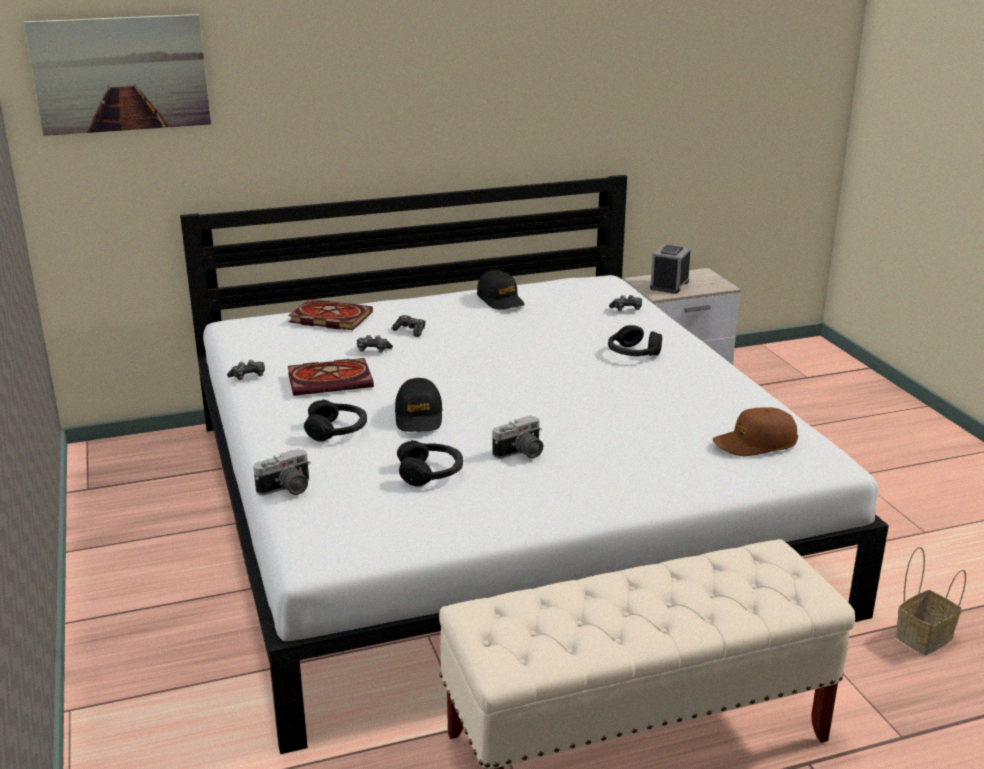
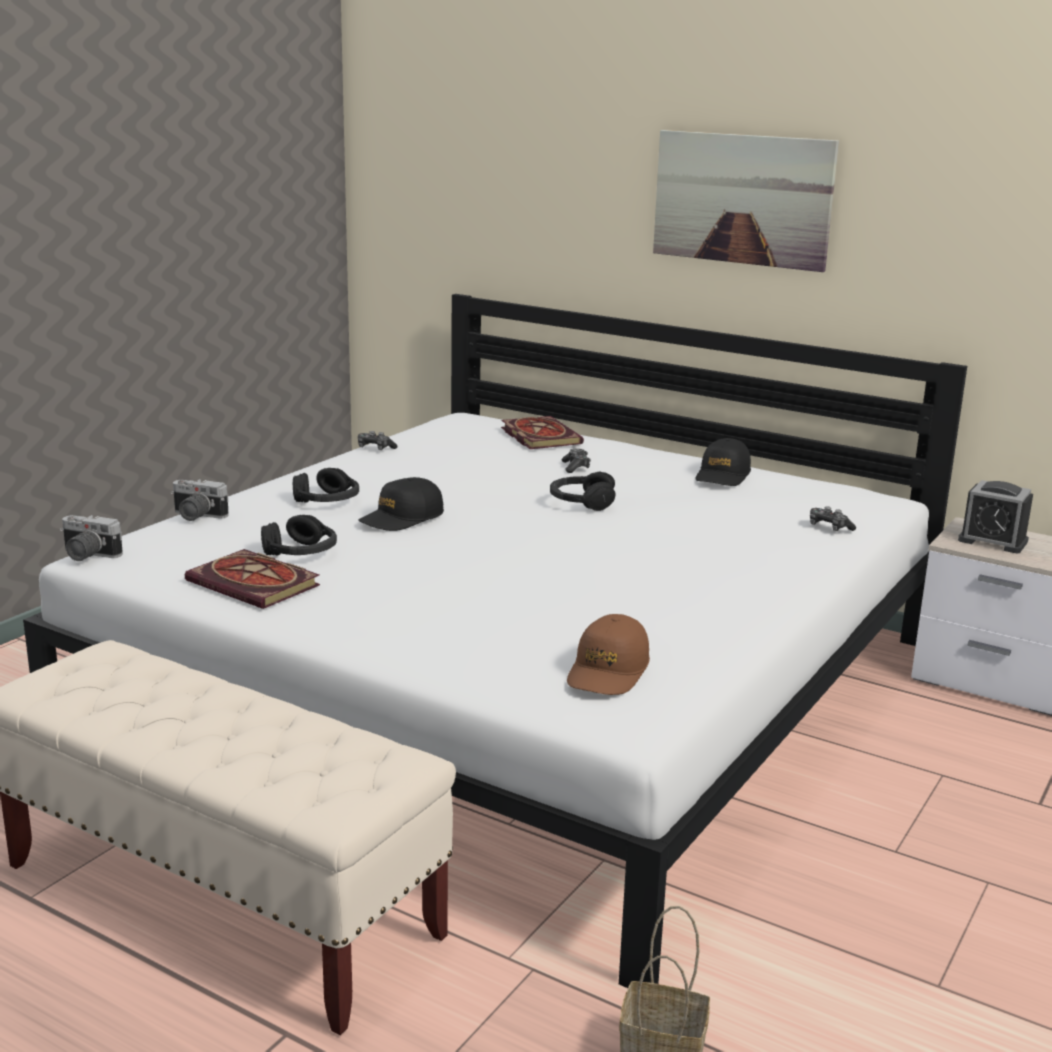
camera: 50 degrees right, 5 degrees down
picture [24,14,211,136] -> picture moved to [653,130,839,272]
book [288,358,374,396] -> book moved to [185,549,320,609]
game controller [357,335,393,353] -> none
camera [493,415,543,459] -> camera moved to [60,515,123,561]
black headphones [608,325,662,356] -> black headphones moved to [550,471,615,511]
alarm clock [650,244,691,294] -> alarm clock turned 135 degrees counterclockwise [958,480,1033,553]
brown cap [713,407,798,456] -> brown cap turned 105 degrees counterclockwise [567,614,650,695]

